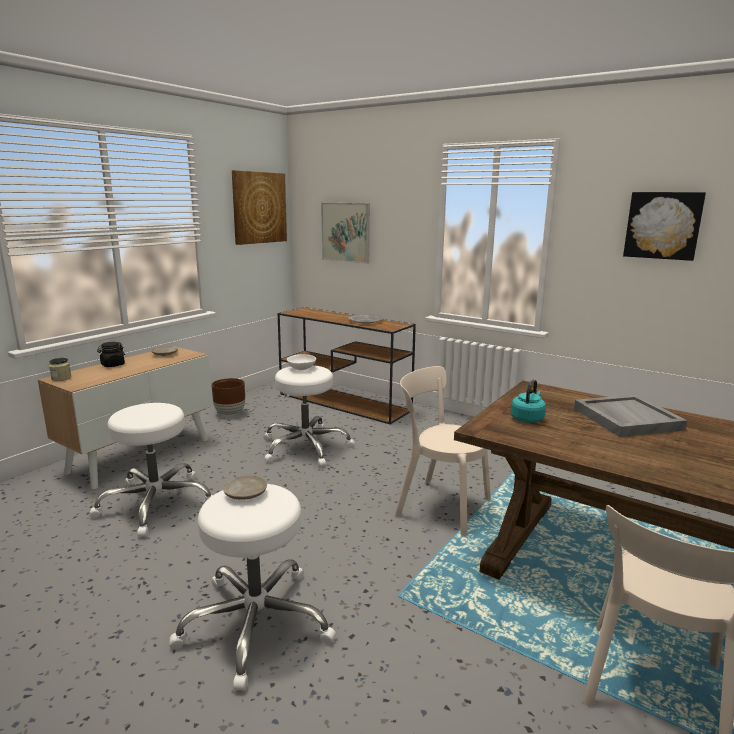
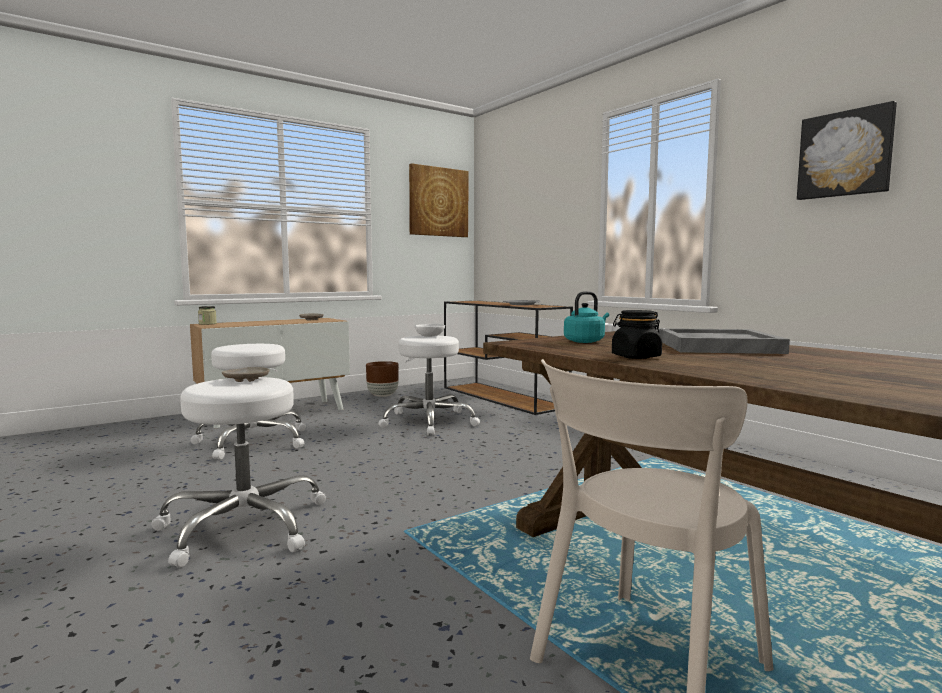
camera: 20 degrees right, 10 degrees down
black jar [97,342,125,367] -> black jar moved to [612,310,662,359]
picture [321,203,370,264] -> none
beige chair [395,366,491,536] -> none

